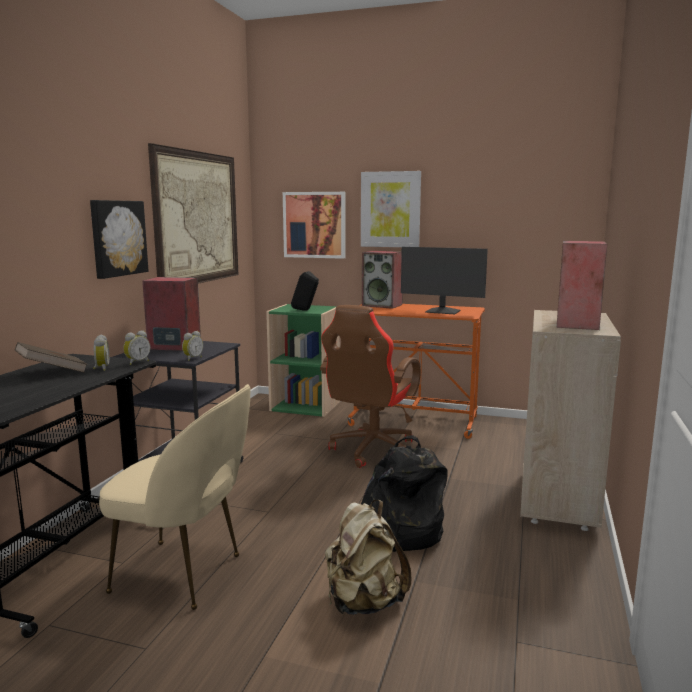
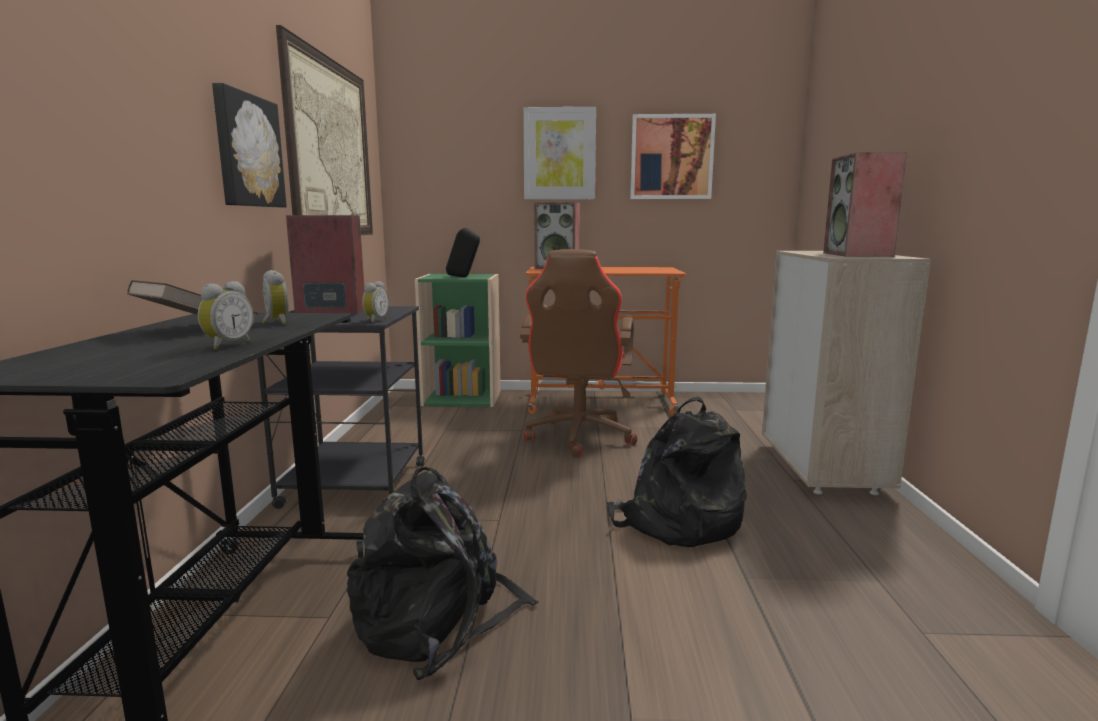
camera: 15 degrees left, 0 degrees up
beige chair [99,384,250,610] -> black backpack [347,467,538,680]
alarm clock [123,330,150,365] -> alarm clock moved to [198,281,253,350]
picture [283,192,345,259] -> picture moved to [630,114,716,199]
beige backpack [325,499,411,615] -> none
monitor [401,247,488,314] -> none

